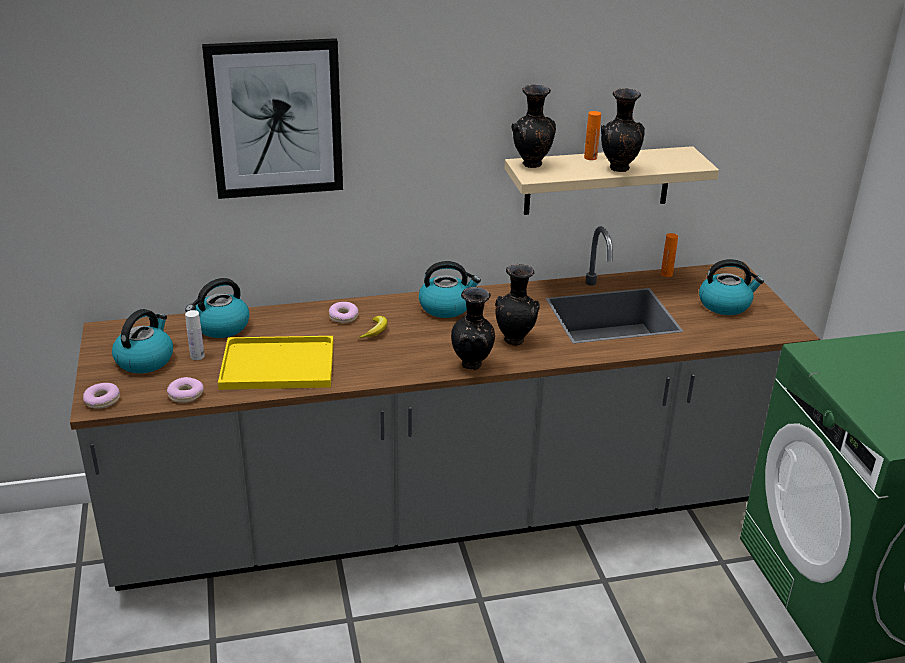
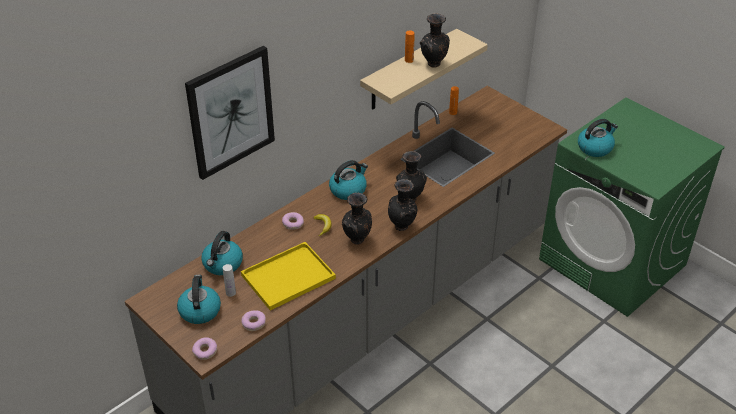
camera: 30 degrees left, 10 degrees up
black vase [511,85,556,168] -> black vase moved to [342,193,372,245]
kettle [699,259,764,315] -> kettle moved to [578,119,618,157]

